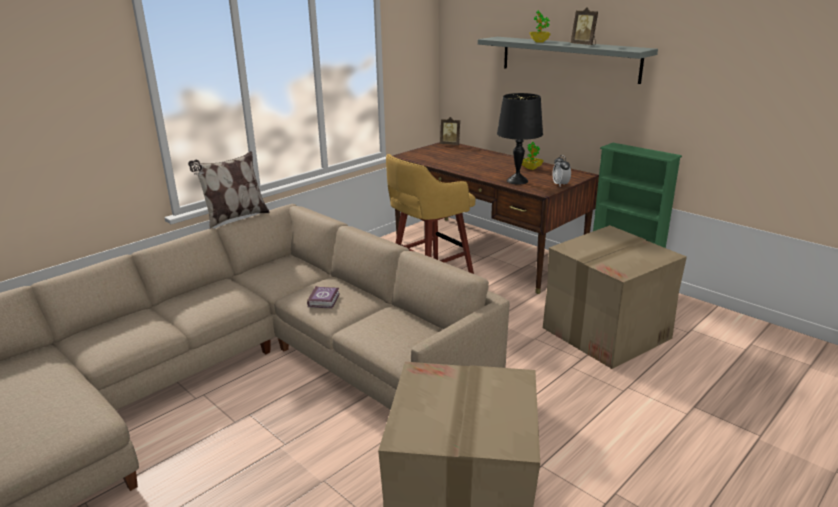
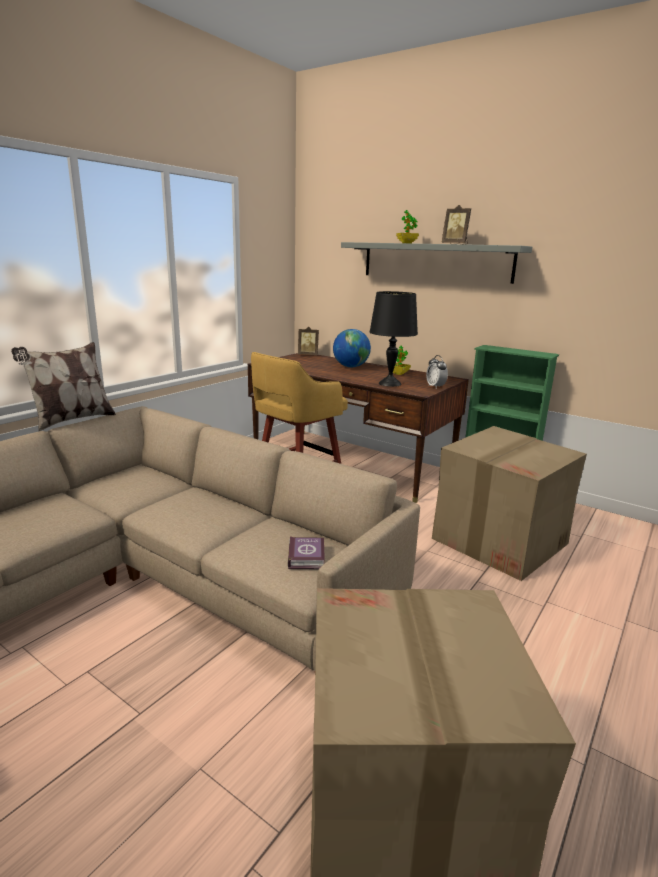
camera: 10 degrees left, 5 degrees down
book [307,286,340,309] -> book moved to [288,536,325,569]
none -> globe [333,329,371,367]

